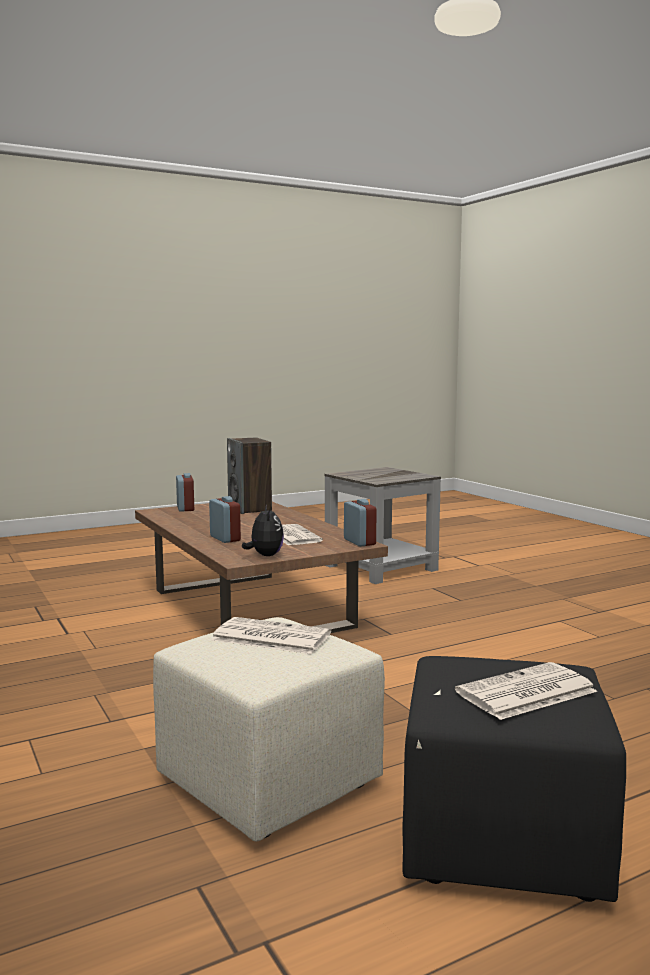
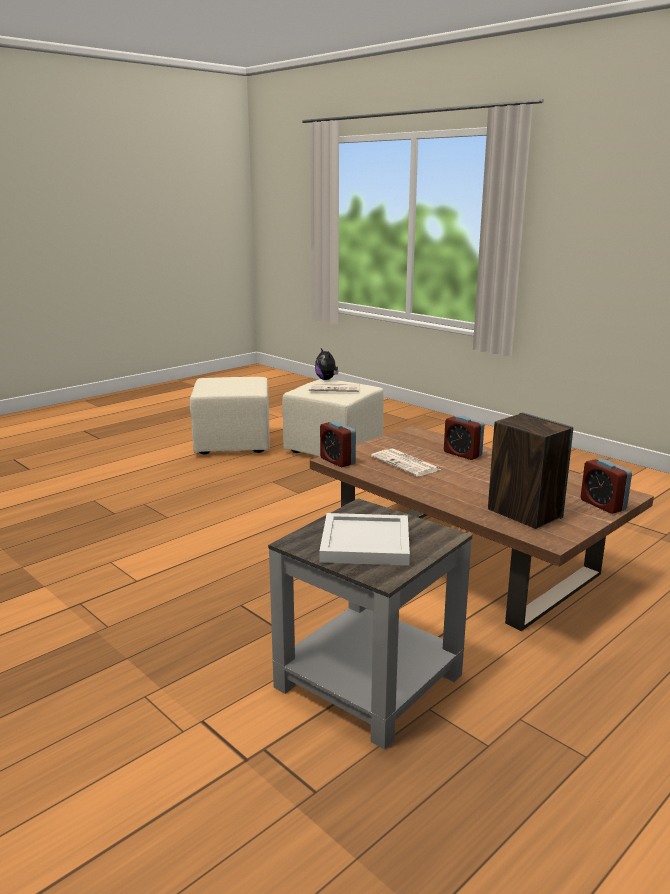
camera: 165 degrees right, 10 degrees up
plush toy [242,505,284,556] -> plush toy moved to [315,348,338,380]
black ottoman [402,656,626,902] -> beige ottoman [190,377,269,455]
newspaper [455,662,598,720] -> none
none -> white tray [319,513,410,566]

